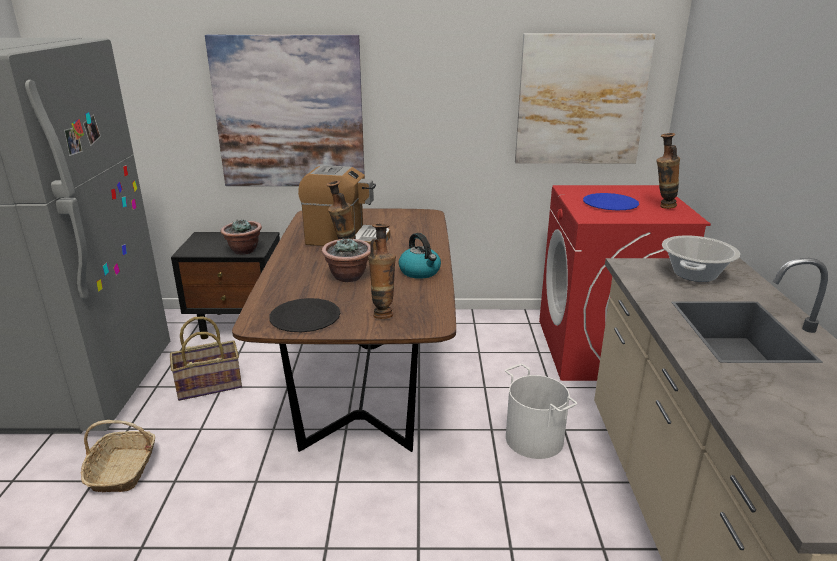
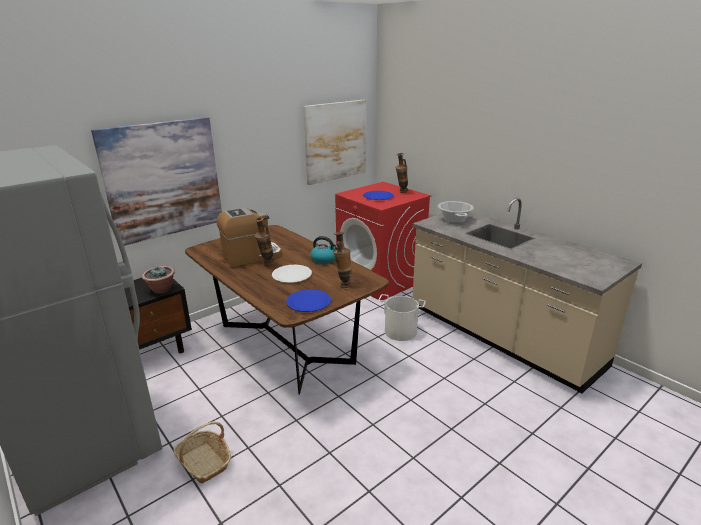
camera: 40 degrees left, 0 degrees up
basket [170,316,242,401] -> none
black plate [269,298,340,332] -> blue plate [286,289,331,312]
potted plant [322,237,371,282] -> white plate [272,265,312,283]

